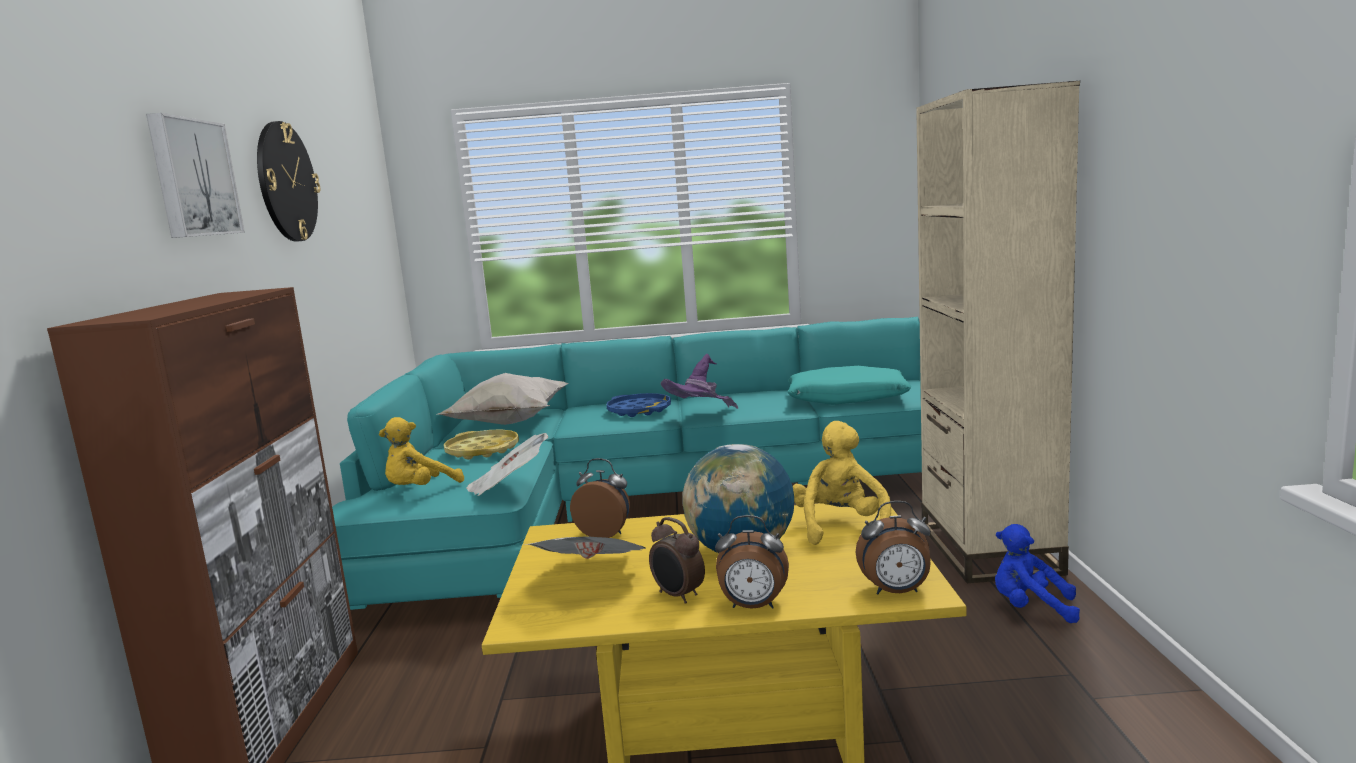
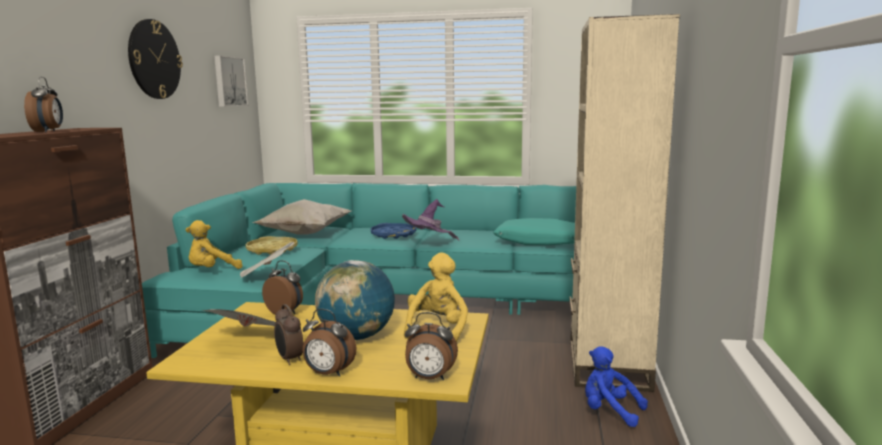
camera: 10 degrees right, 0 degrees up
picture [146,113,245,238] -> picture moved to [214,56,248,107]
none -> alarm clock [24,77,63,132]

